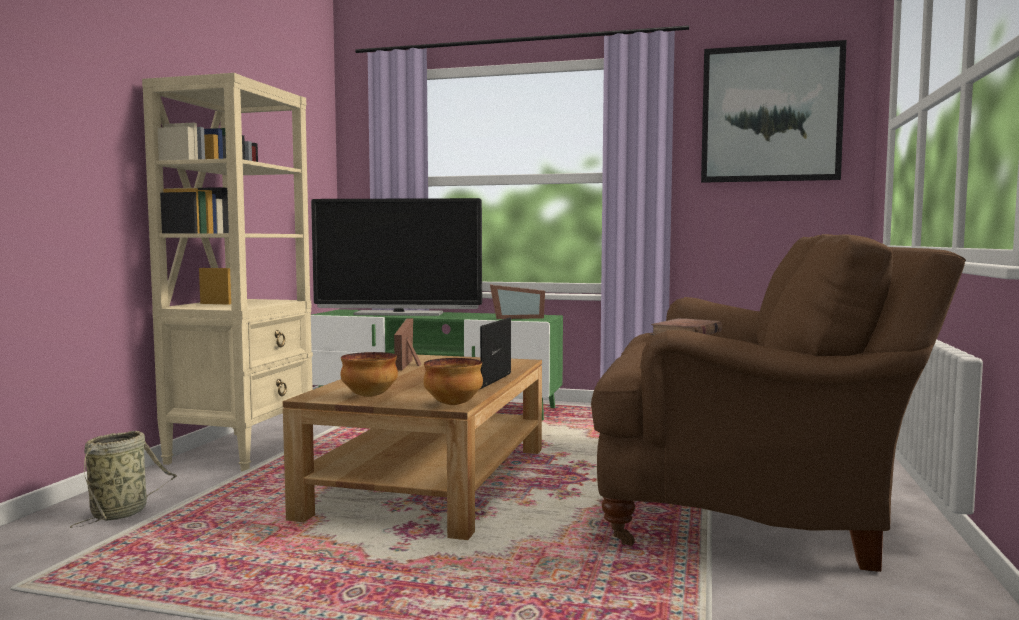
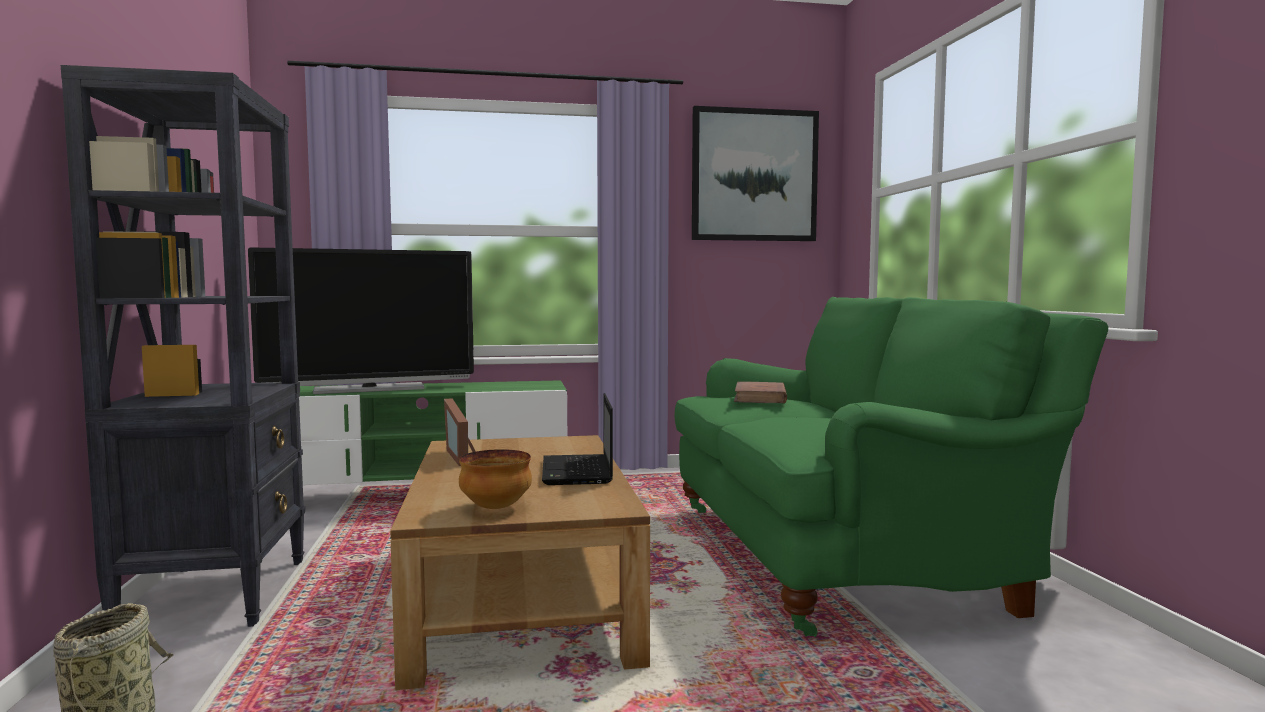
camera: 25 degrees left, 0 degrees up
beige bookcase [142,73,313,472] -> black bookcase [61,65,305,627]
bowl [423,358,483,405] -> none
picture frame [490,285,545,319] -> none
brown sofa [591,234,966,572] -> green sofa [675,297,1108,637]

